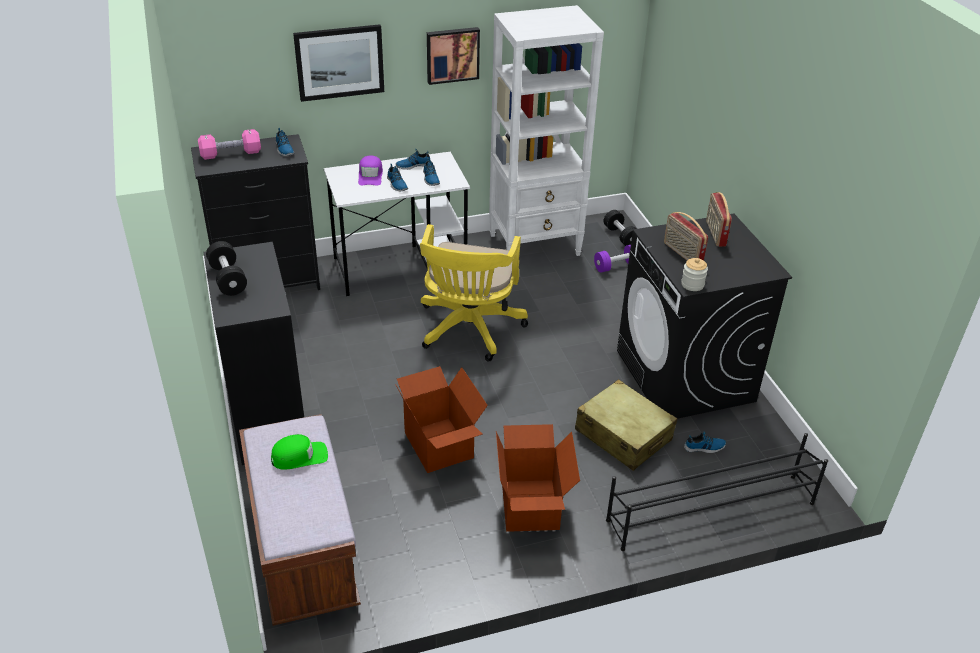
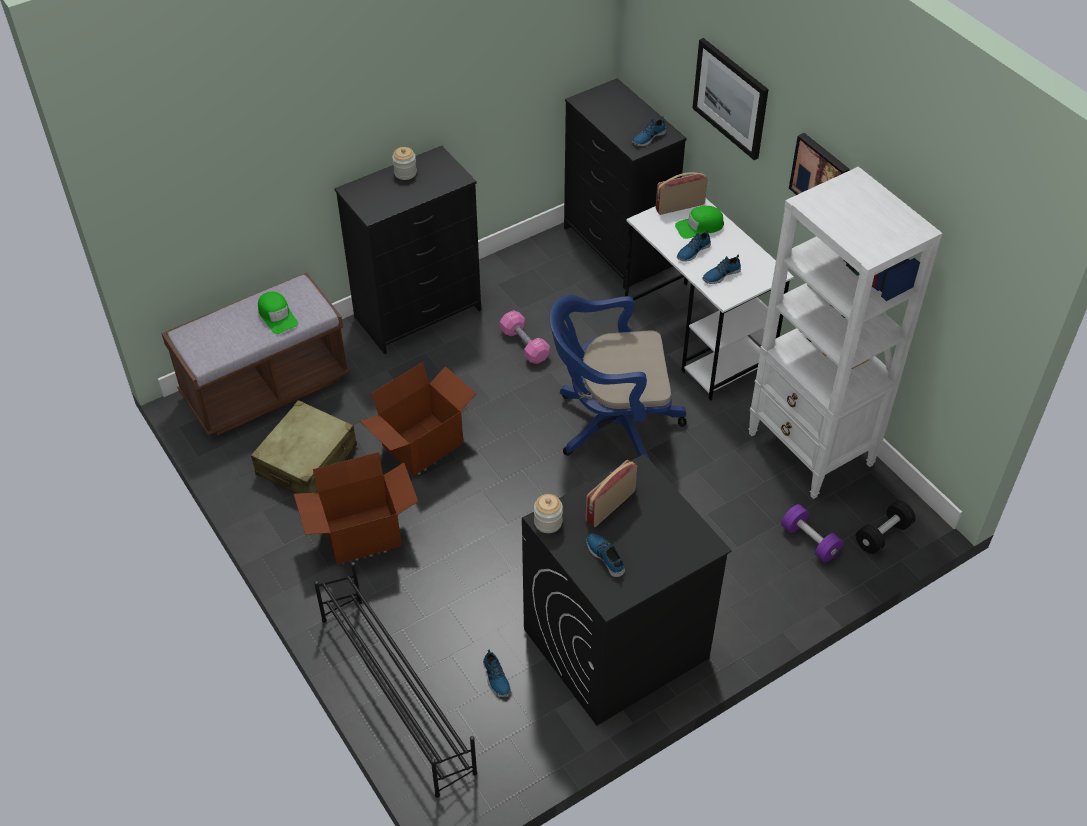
camera: 75 degrees right, 10 degrees up
pink dumbbell [198,129,261,160] -> pink dumbbell moved to [500,310,550,364]
black dumbbell [206,241,247,296] -> jar [392,147,417,180]
purple cap [358,155,383,185] -> green cap [675,206,724,239]
shoe [396,149,430,170] -> shoe moved to [586,533,625,577]
yellow office chair [420,224,528,362] -> blue office chair [550,295,687,460]
beige suitcase [575,379,677,471] -> beige suitcase moved to [251,400,357,494]
radio [706,192,732,247] -> radio moved to [656,172,708,215]

